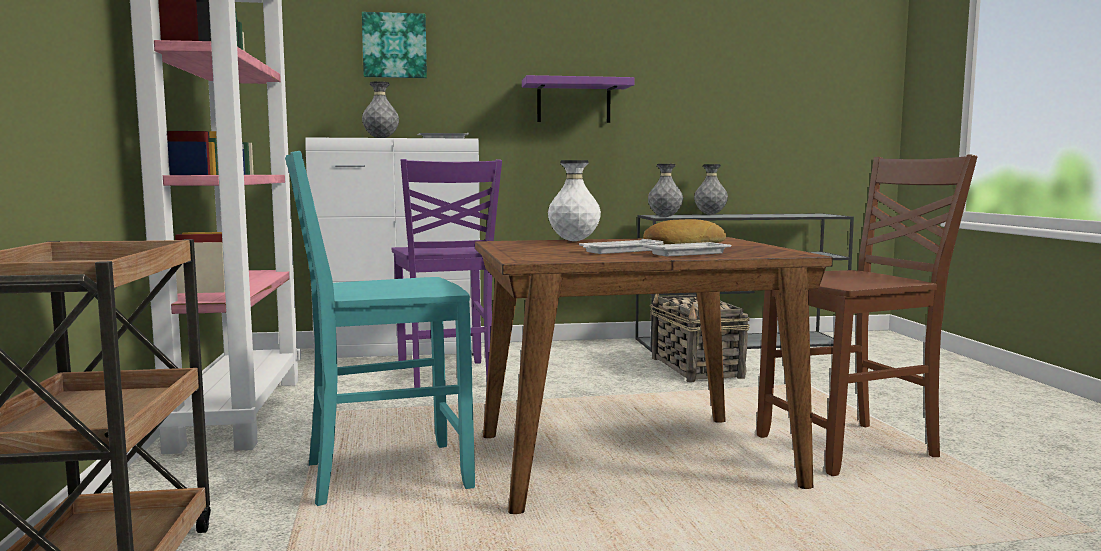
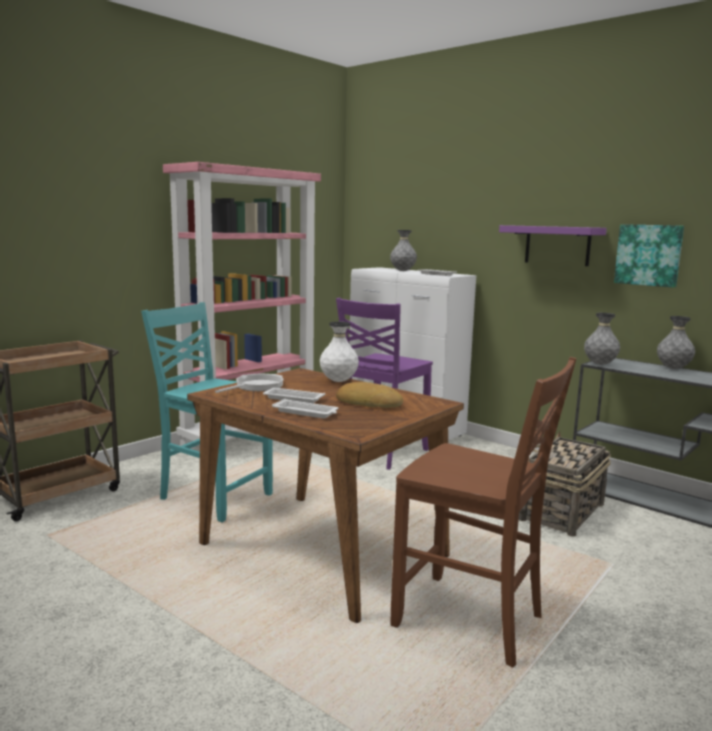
camera: 50 degrees right, 5 degrees up
picture [362,12,427,78] -> picture moved to [614,224,684,288]
none -> frying pan [215,374,283,393]

